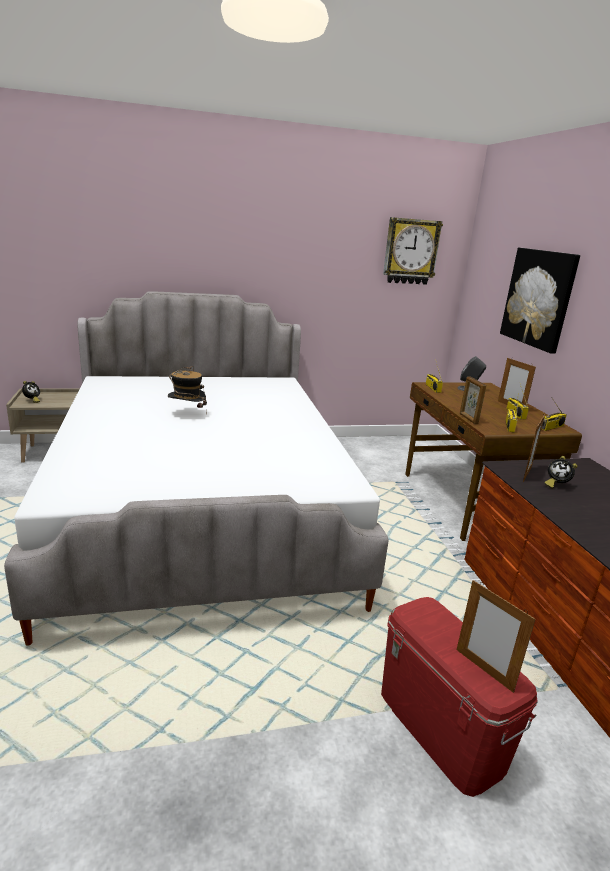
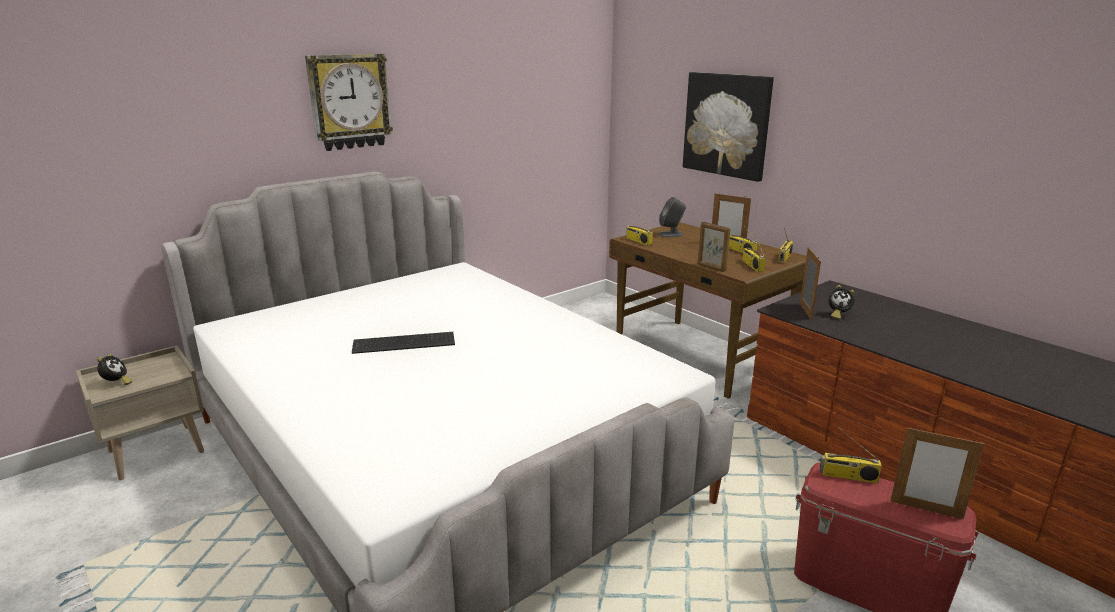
camera: 25 degrees left, 0 degrees up
hat [168,366,207,415] -> keyboard [352,332,455,354]
wall clock [383,217,443,285] -> wall clock moved to [305,54,393,151]
none -> radio [819,428,882,483]

